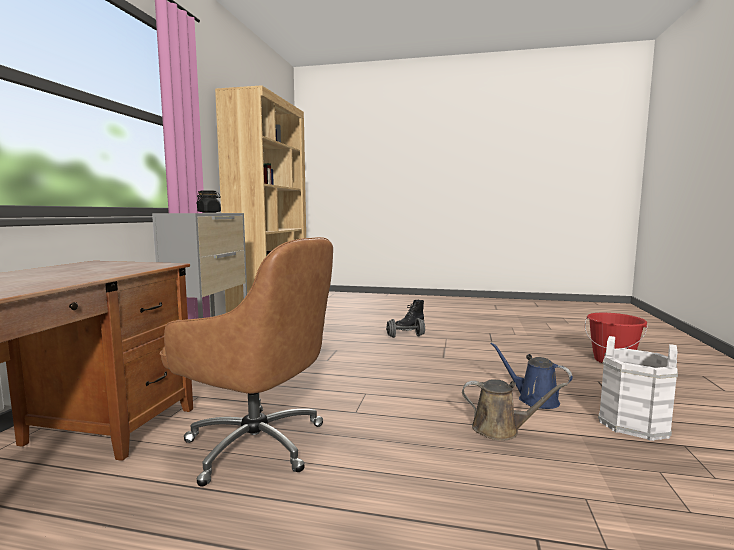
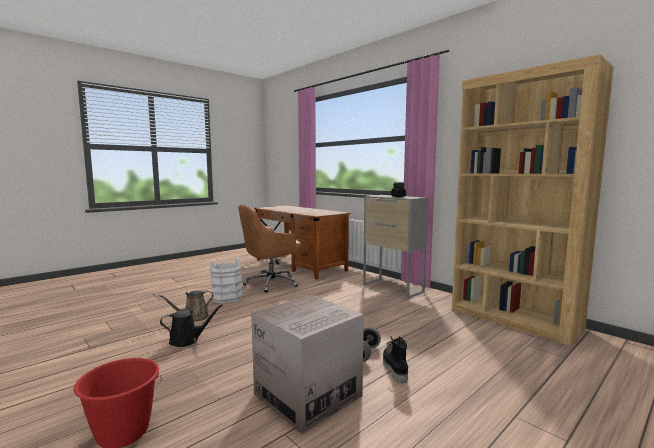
camera: 125 degrees right, 0 degrees up
blue watering can [490,342,572,409] -> black watering can [160,304,223,347]
white bucket [598,336,678,441] -> white bucket moved to [210,257,243,303]
none -> cardboard box [251,295,364,434]

